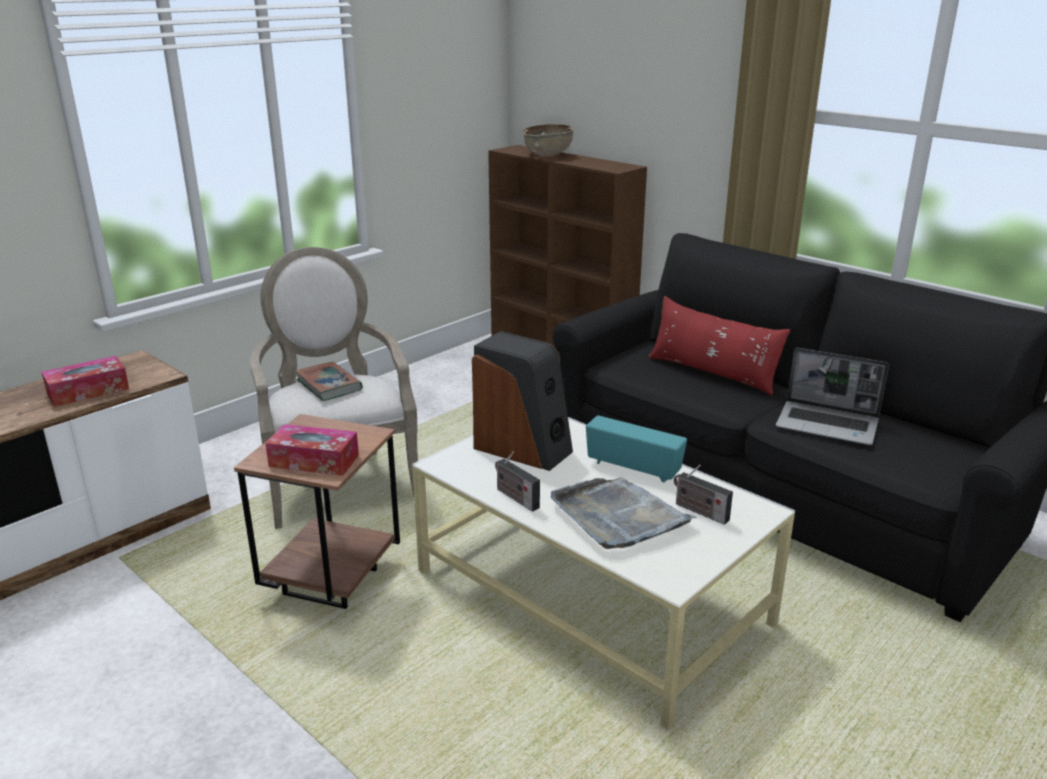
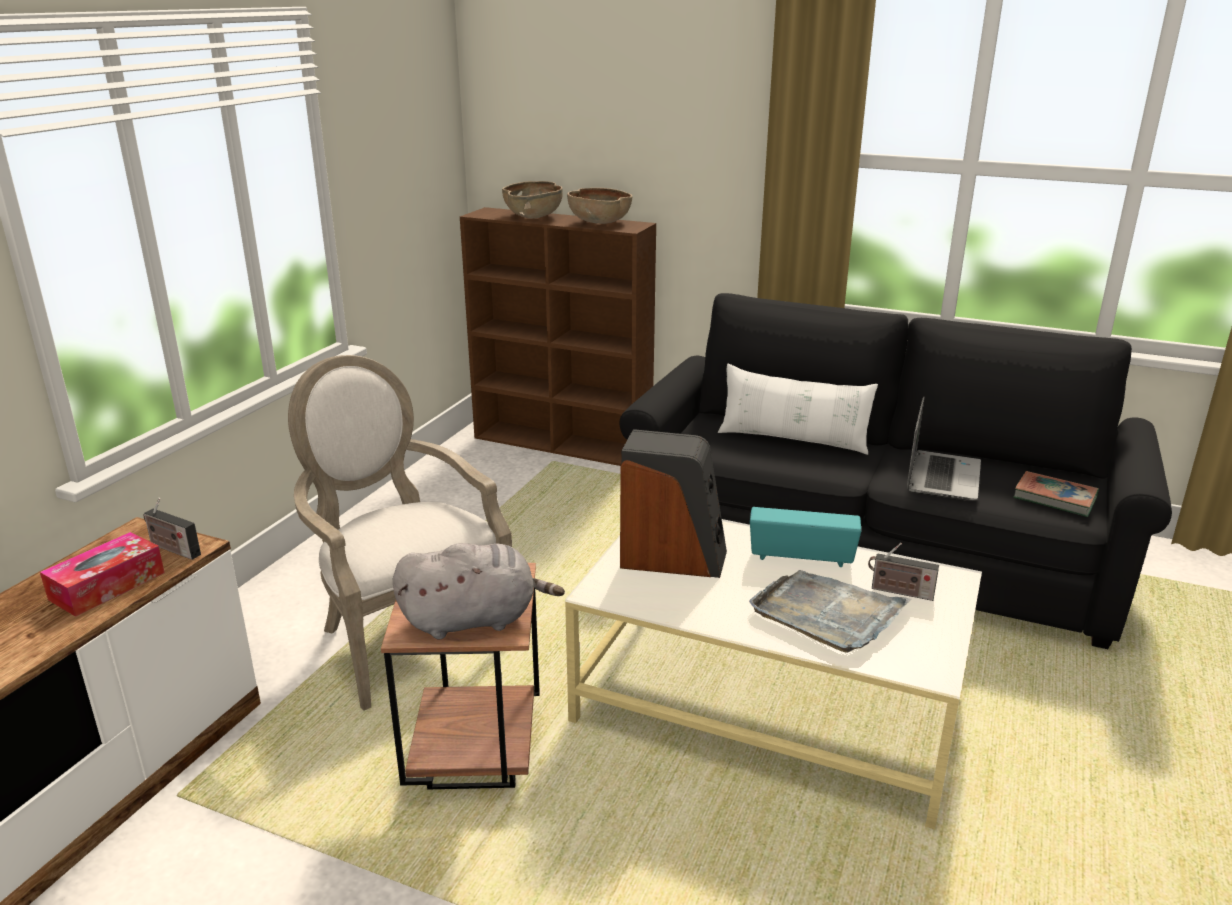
camera: 20 degrees left, 0 degrees up
tissue box [265,424,359,476] -> grey plush toy [393,543,565,639]
book [295,362,363,401] -> book moved to [1014,471,1099,517]
radio [495,452,540,512] -> radio moved to [144,498,201,560]
red pillow [648,296,790,395] -> white pillow [718,363,878,455]
laptop [776,348,889,445] -> laptop turned 75 degrees counterclockwise [907,396,981,500]
none -> brown bowl [567,188,632,224]

